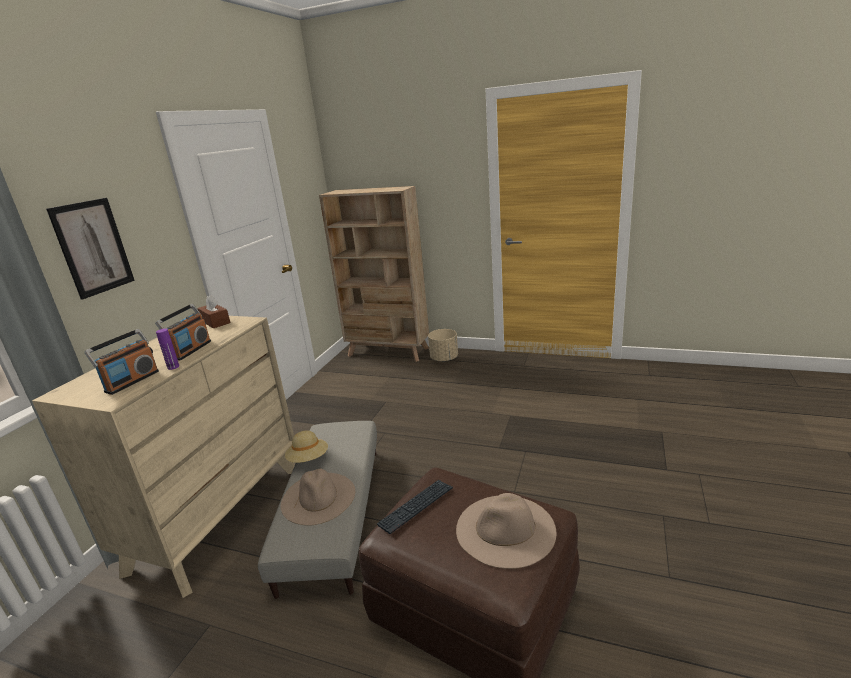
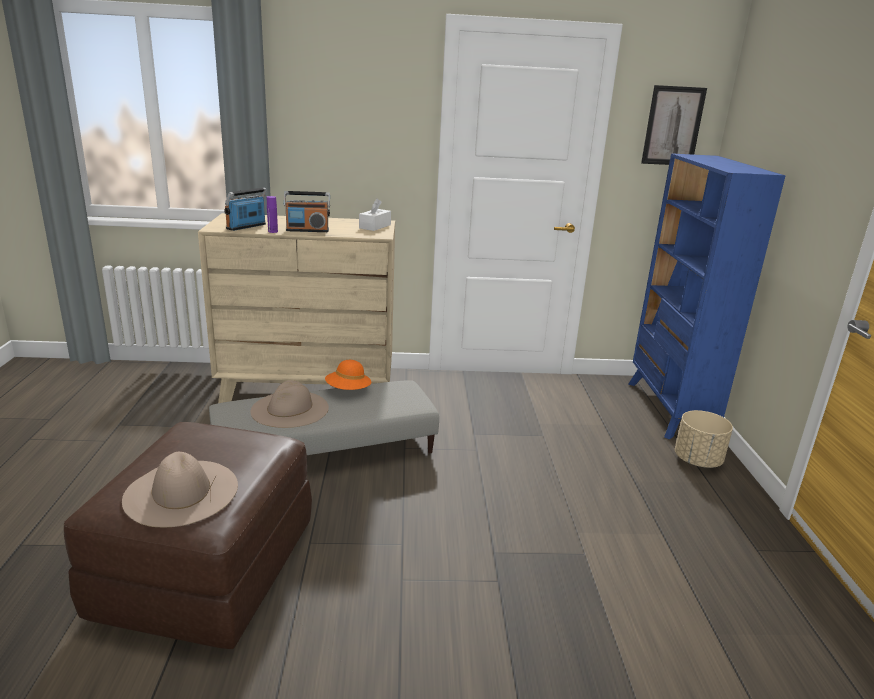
camera: 65 degrees right, 0 degrees up
picture [46,198,135,300] -> picture moved to [641,85,707,165]
radio [85,329,159,395] -> radio turned 120 degrees clockwise [224,187,267,231]
brown tissue box [197,295,230,328] -> white tissue box [359,198,391,231]
beige hat [285,430,328,463] -> orange hat [325,360,371,390]
beige bookcase [319,186,429,362] -> blue bookcase [628,153,786,439]
keyboard [377,480,453,534] -> none

